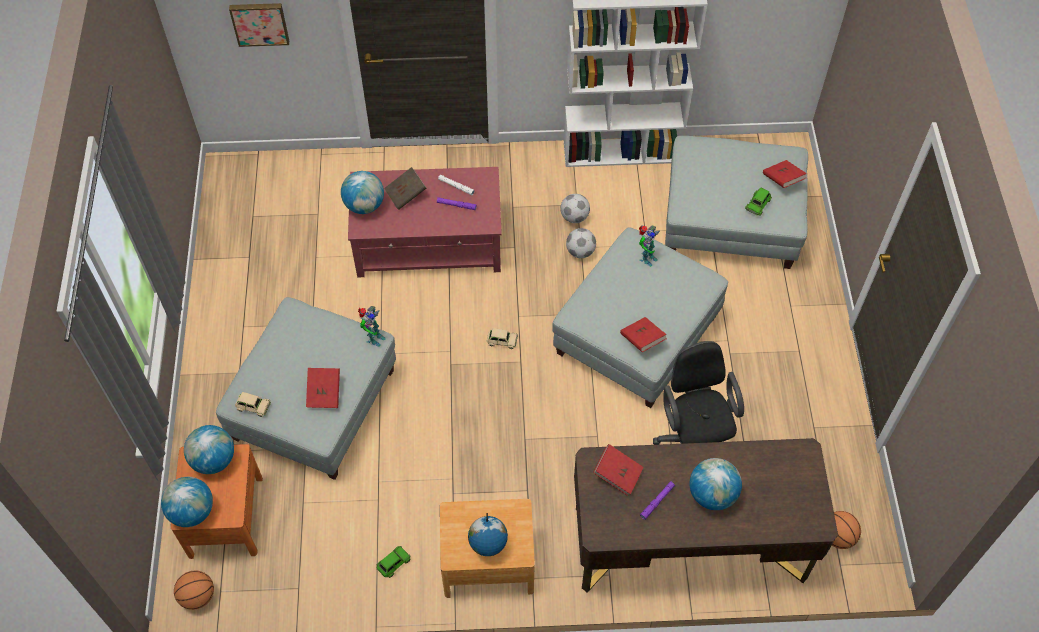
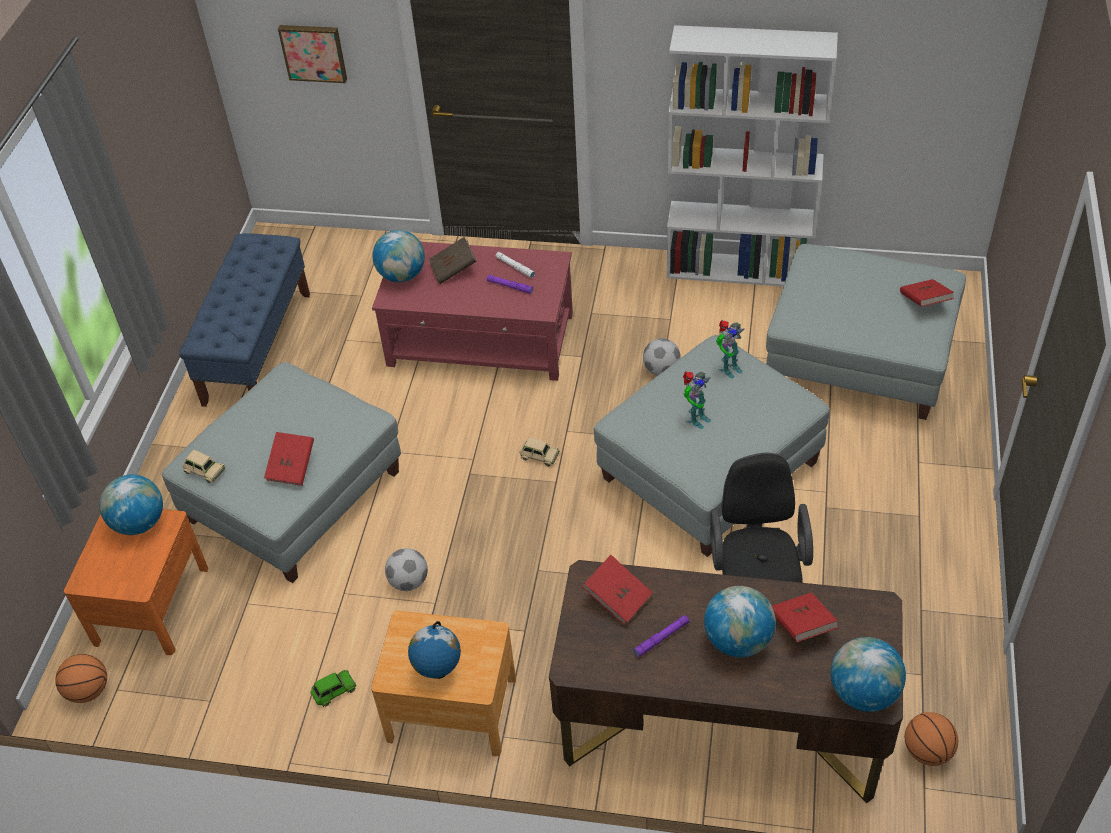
camera: 15 degrees right, 10 degrees down
globe [161,477,213,527] -> globe moved to [831,637,906,712]
toy robot [358,306,386,347] -> toy robot moved to [683,371,711,429]
football [560,194,590,223] -> football moved to [385,548,428,591]
red book [620,317,667,352] -> red book moved to [772,592,838,642]
green toy car [745,187,772,216] -> none
none -> blue bench [179,233,310,407]

